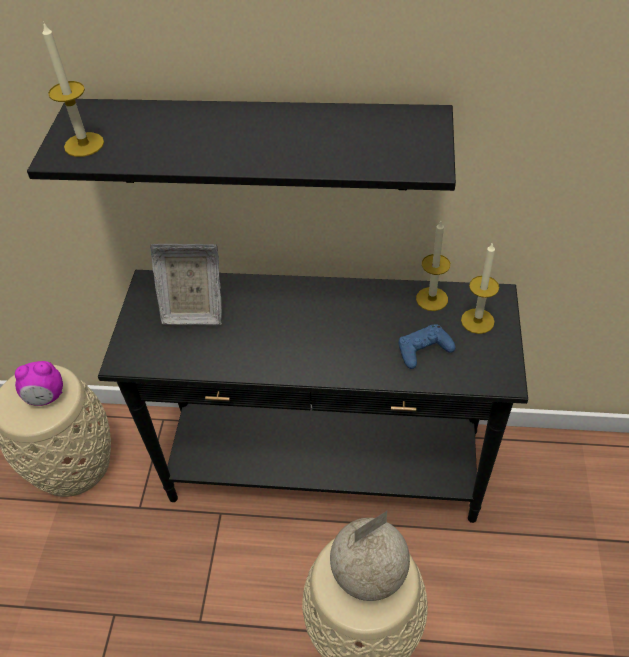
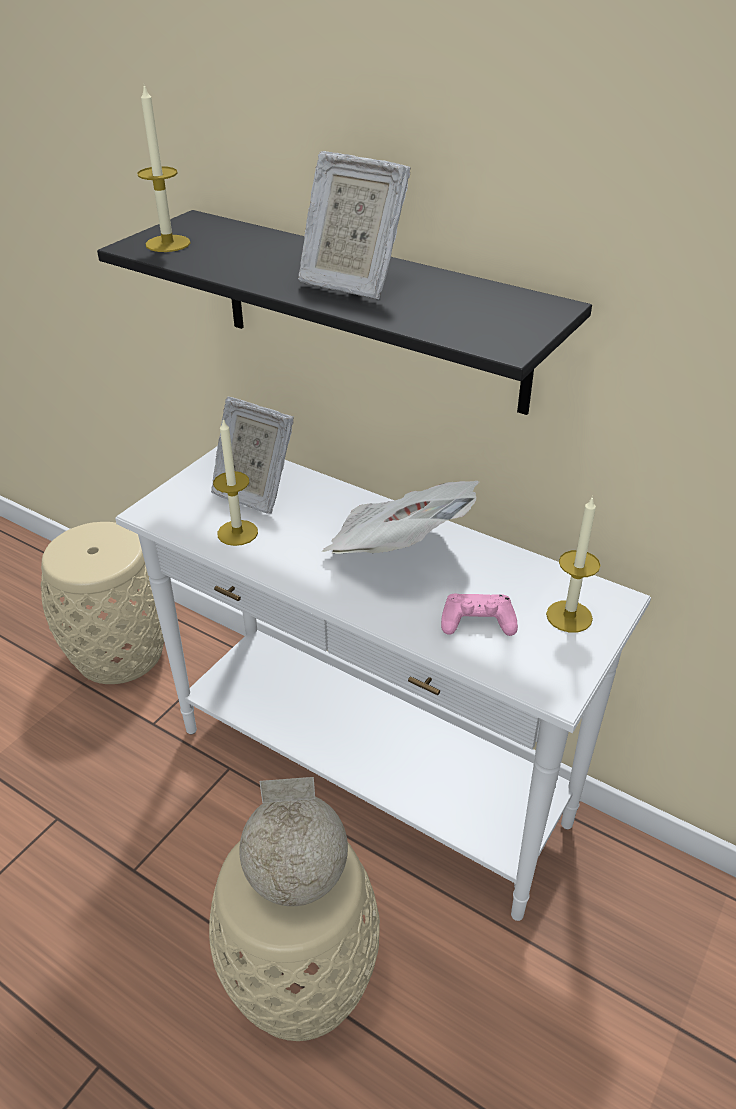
camera: 25 degrees right, 10 degrees down
alarm clock [15,361,63,406] -> none
black console table [98,270,528,523] -> white console table [115,446,651,921]
blue game controller [398,324,456,369] -> pink game controller [441,593,518,636]
candle [416,221,450,311] -> candle moved to [213,418,258,546]
none -> picture frame [298,151,411,300]
none -> newspaper [322,481,479,554]

